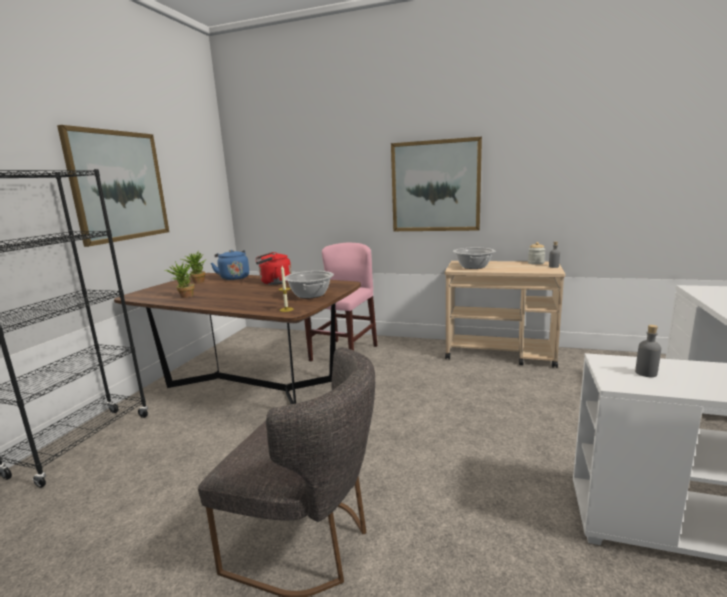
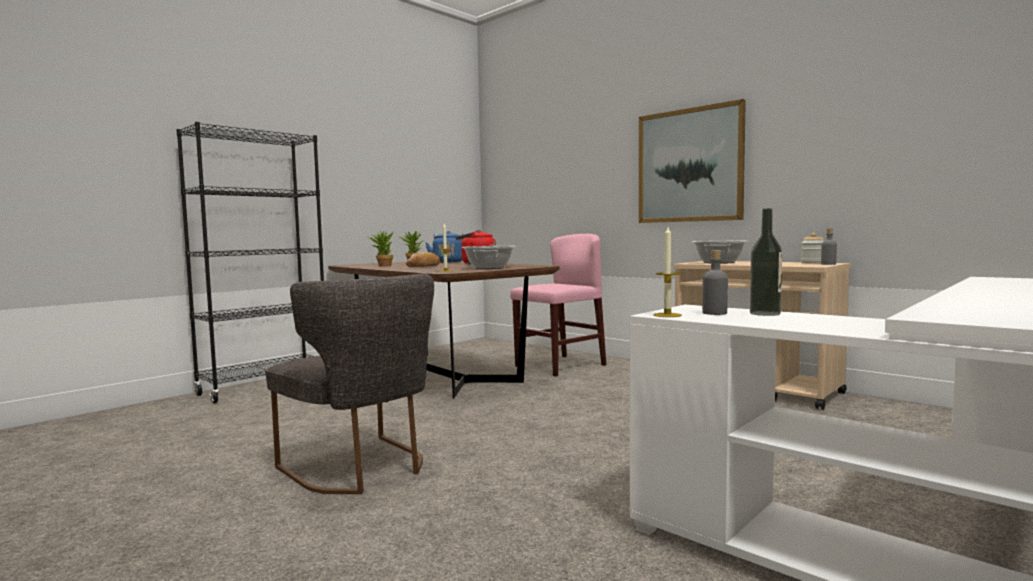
camera: 25 degrees right, 10 degrees down
picture [57,125,169,247] -> none
none -> bread [406,252,440,267]
none -> candle [654,227,682,317]
none -> bottle [750,208,782,316]

